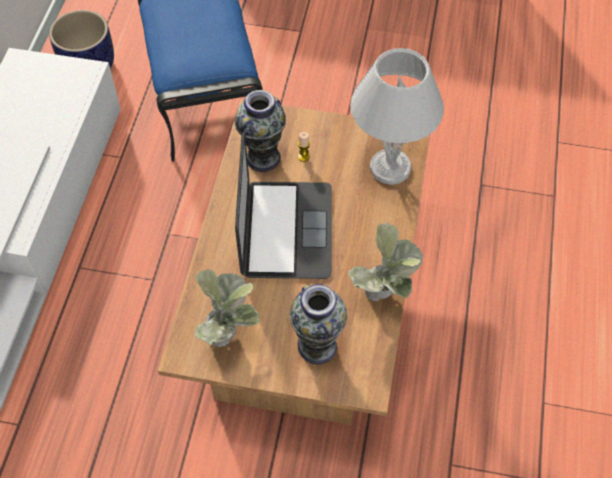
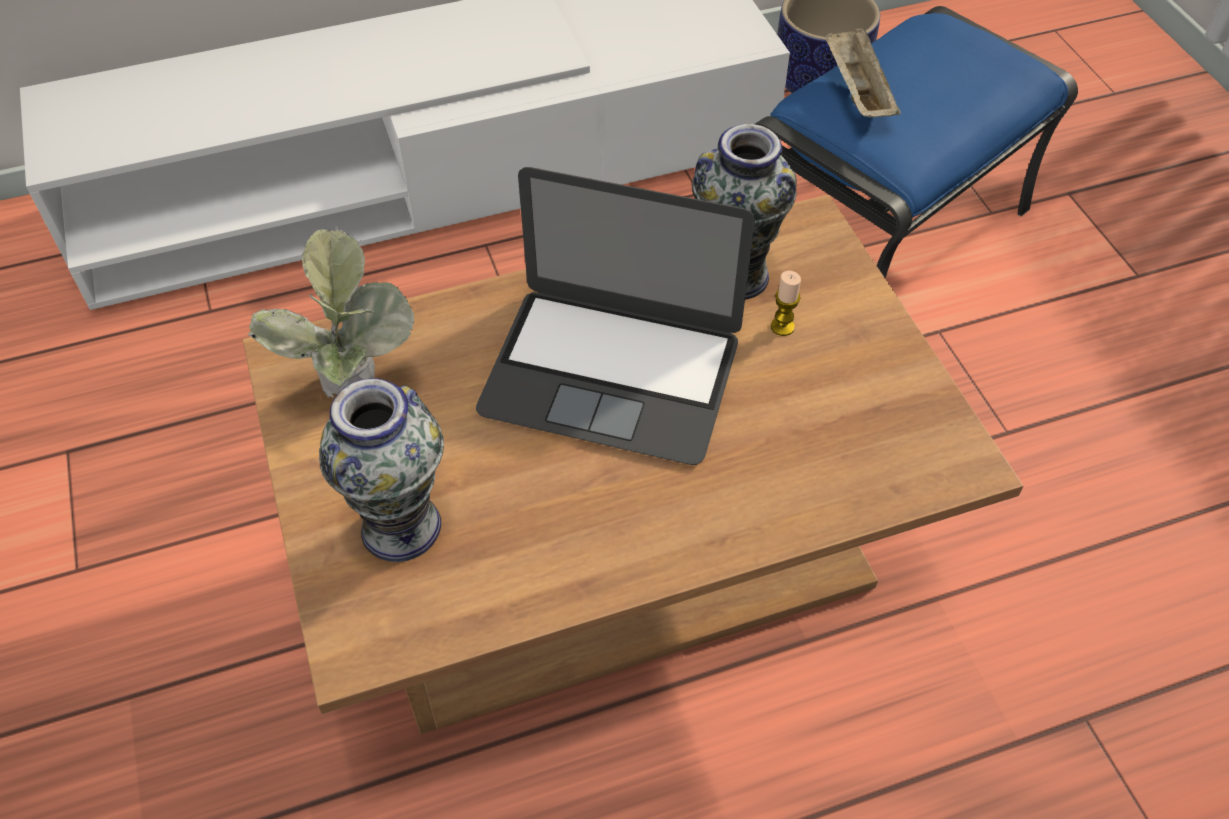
camera: 60 degrees right, 5 degrees down
laptop [235,132,332,279] -> laptop turned 45 degrees clockwise [476,167,755,465]
potted plant [349,223,423,302] -> none
white table lamp [350,48,444,185] -> none
none -> beige tray [825,26,900,117]

